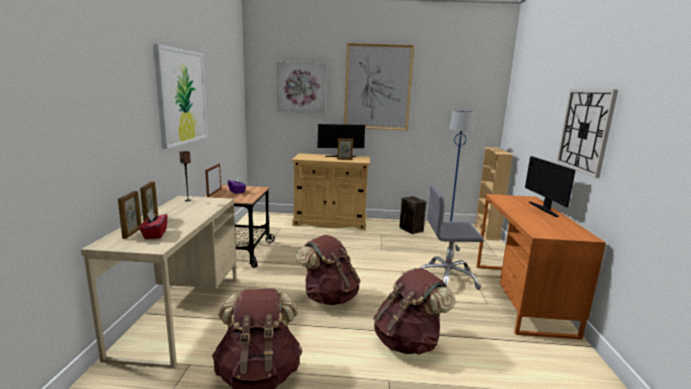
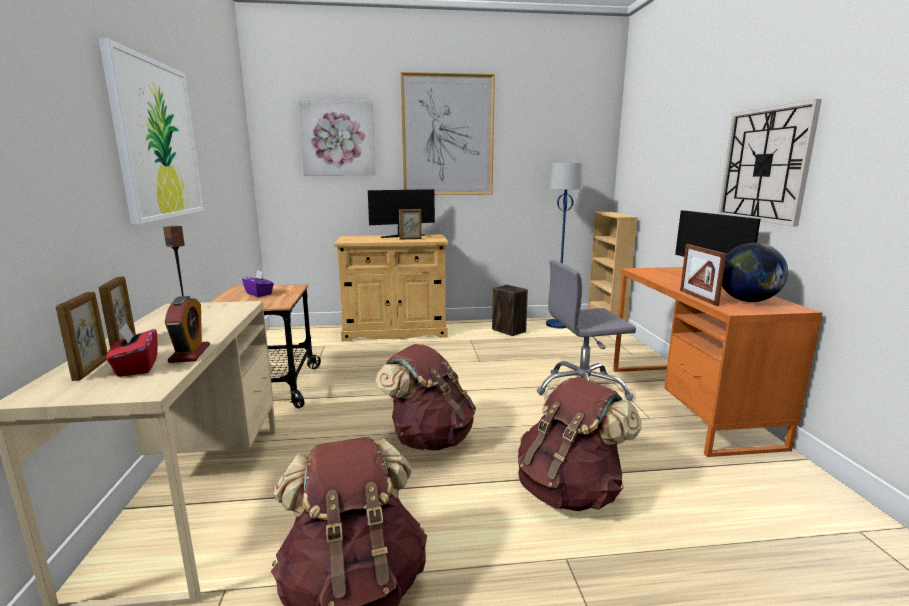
camera: 10 degrees left, 0 degrees up
picture frame [205,164,221,197] -> picture frame moved to [680,244,727,306]
none -> alarm clock [165,296,210,363]
none -> globe [722,243,788,302]

